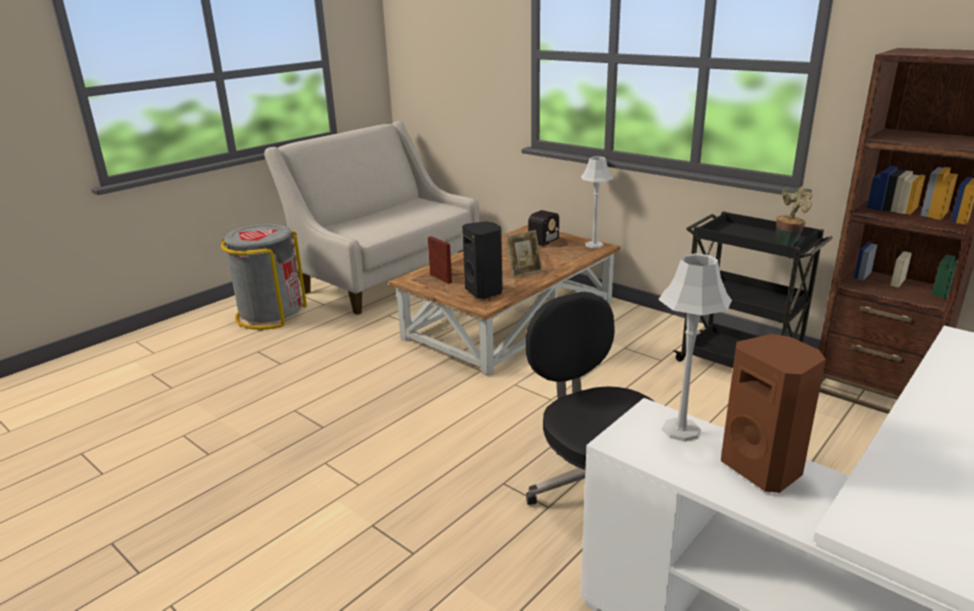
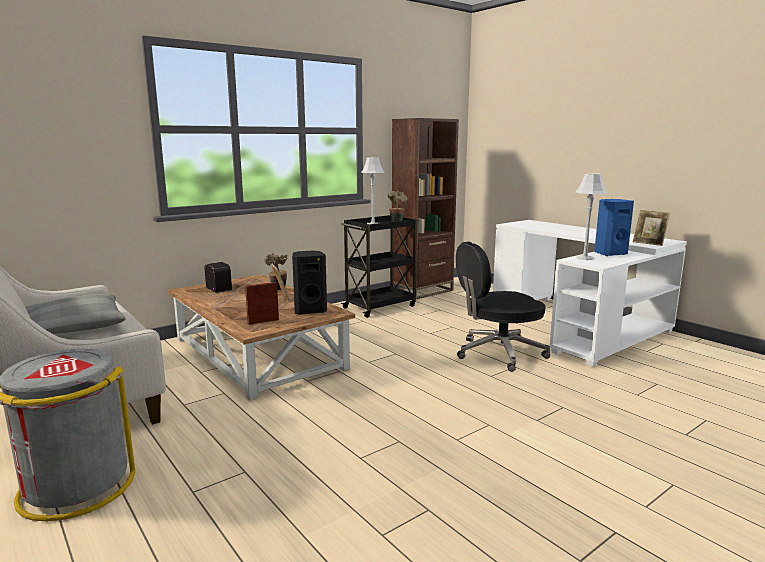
camera: 80 degrees left, 10 degrees down
grey table lamp [581,156,613,248] -> grey table lamp moved to [361,157,384,224]
brown speaker [721,334,826,493] -> blue speaker [594,199,634,256]
none -> grey pillow [25,294,126,334]
none -> potted plant [264,253,287,290]
none -> picture frame [633,210,670,246]

